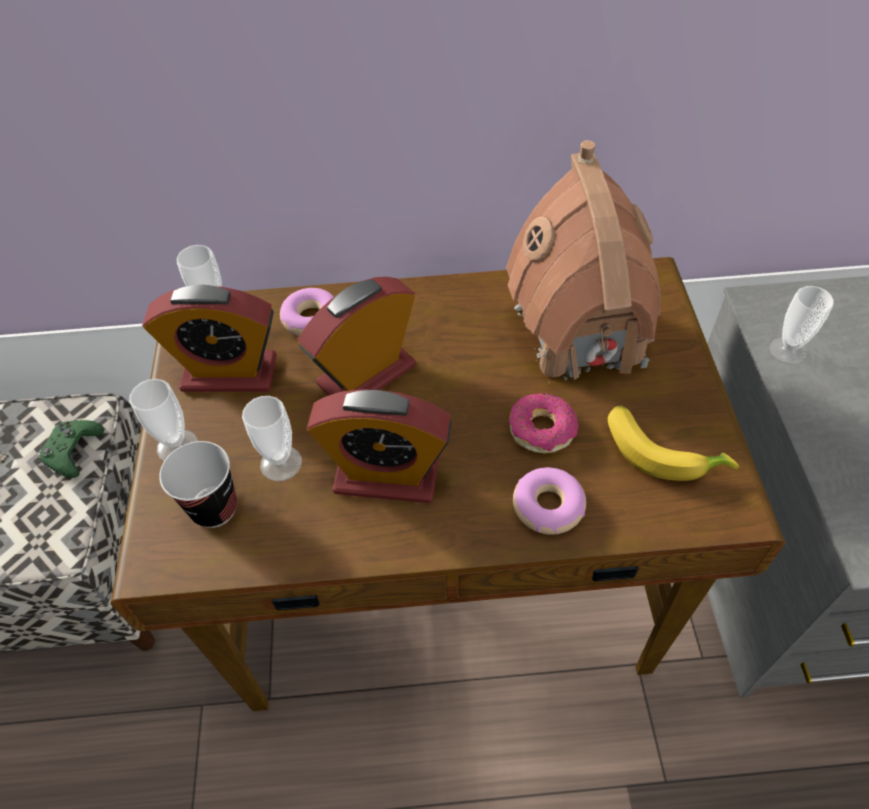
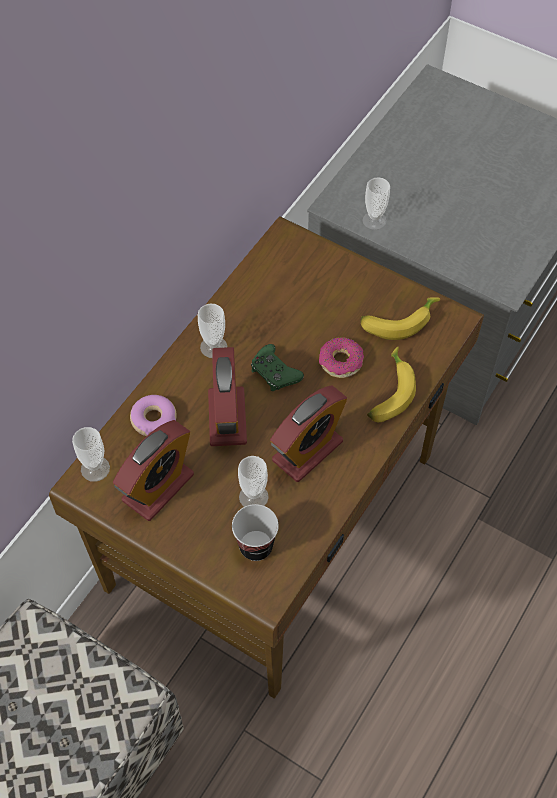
camera: 55 degrees left, 5 degrees up
green game controller [39,420,104,478] -> green game controller moved to [251,344,304,391]
cup [129,379,198,461] -> cup moved to [198,304,227,358]
toy house [506,140,661,383] -> none
donut [513,467,586,535] -> banana [367,347,416,422]

